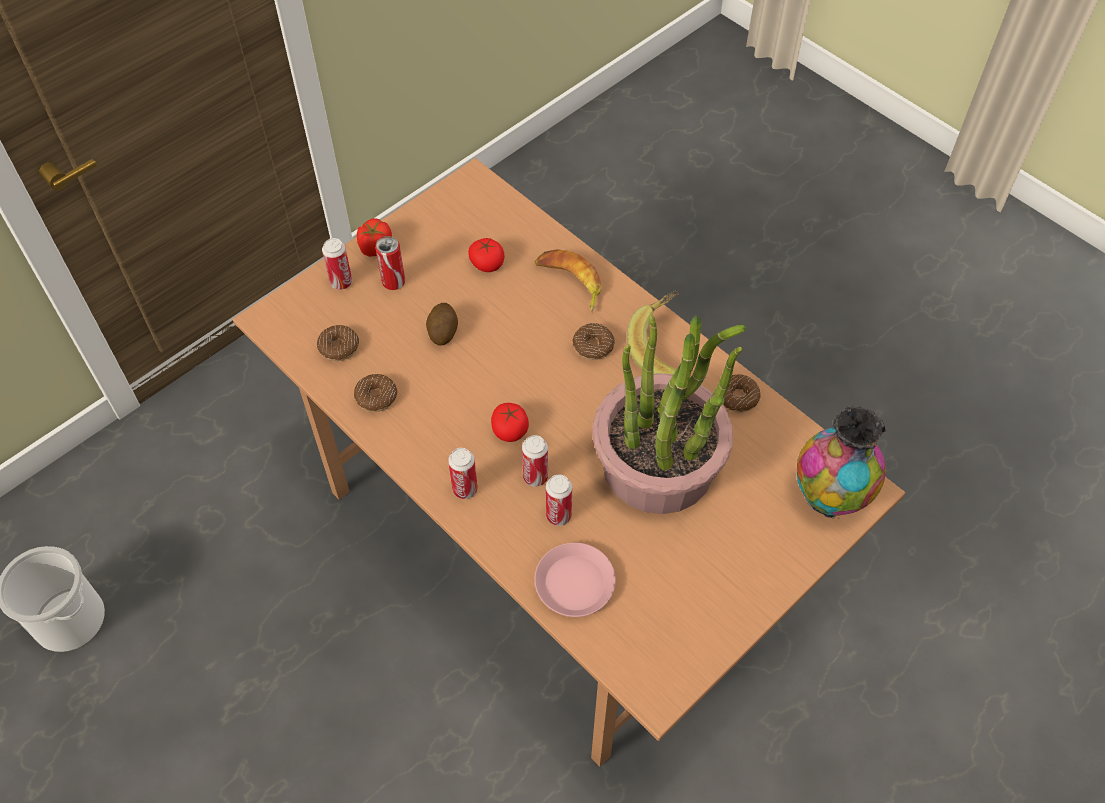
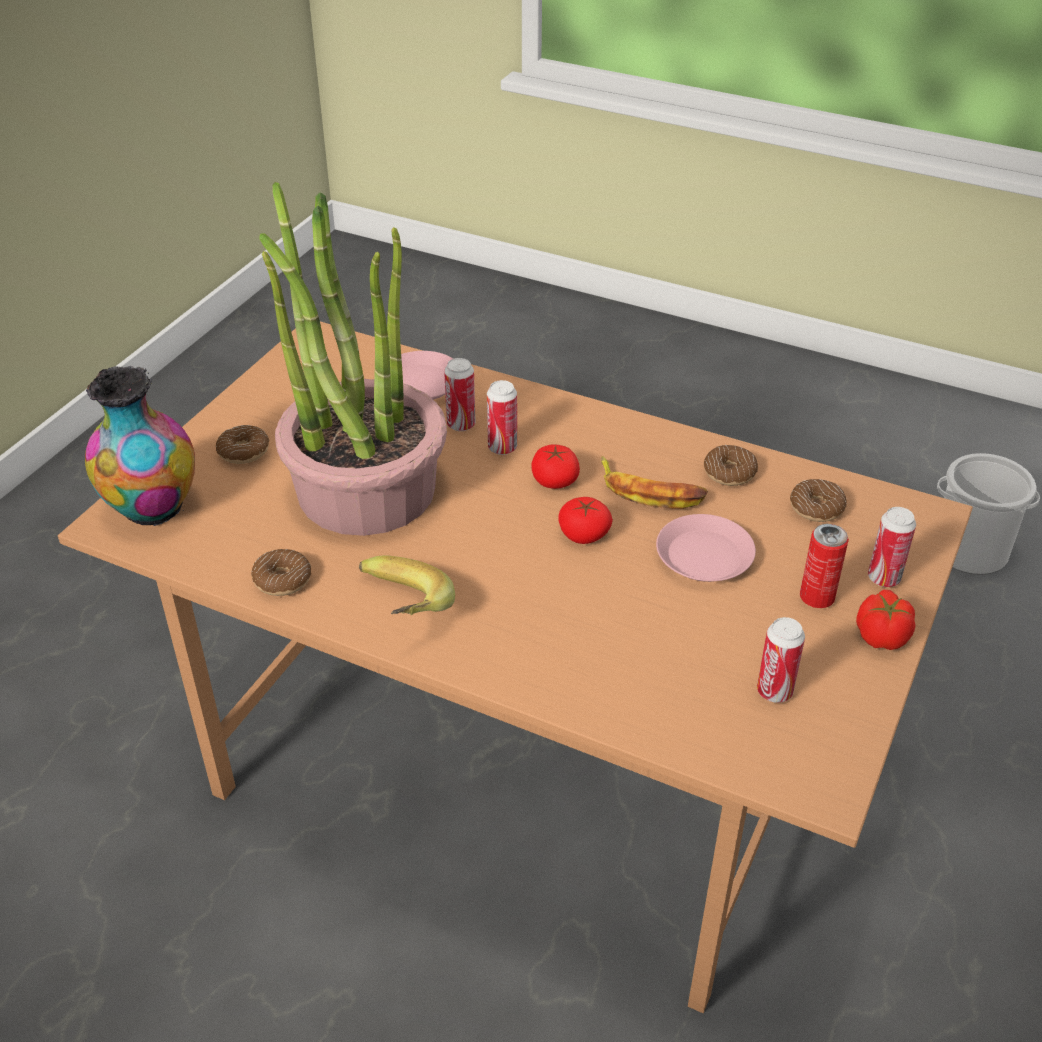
camera: 160 degrees right, 15 degrees down
potato [426,303,458,346] -> pink plate [656,514,756,582]
can [448,448,478,499] -> can moved to [757,617,805,703]
tomato [468,238,504,272] -> tomato moved to [558,497,613,544]
banana [535,249,602,312] -> banana moved to [601,456,708,509]
donut [572,323,615,360] -> donut moved to [216,425,269,464]

